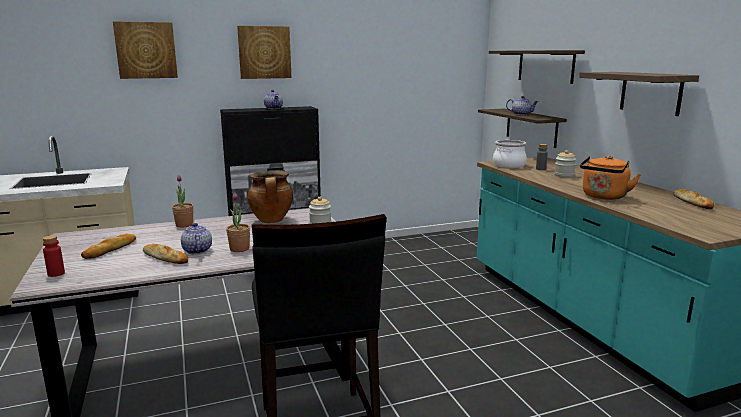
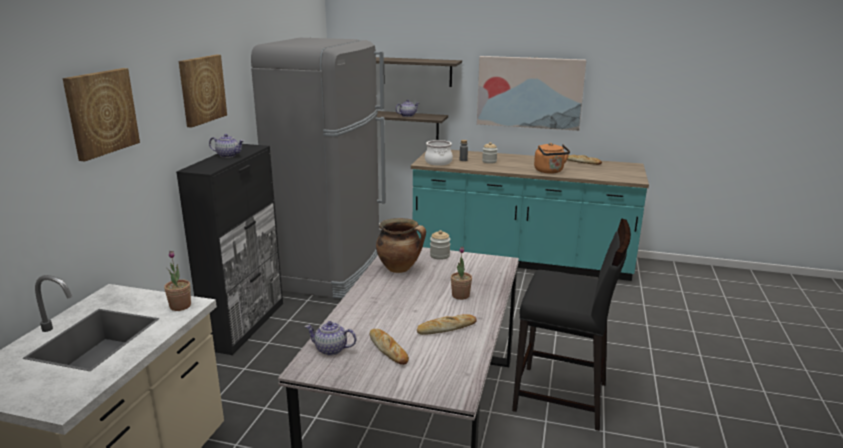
camera: 55 degrees left, 5 degrees up
red bottle [43,235,65,277] -> none
potted plant [172,175,193,227] -> potted plant moved to [164,251,191,311]
teapot [181,223,212,254] -> teapot moved to [305,321,357,355]
shelf [579,72,699,116] -> picture [477,56,586,131]
none -> grey fridge [251,38,386,299]

